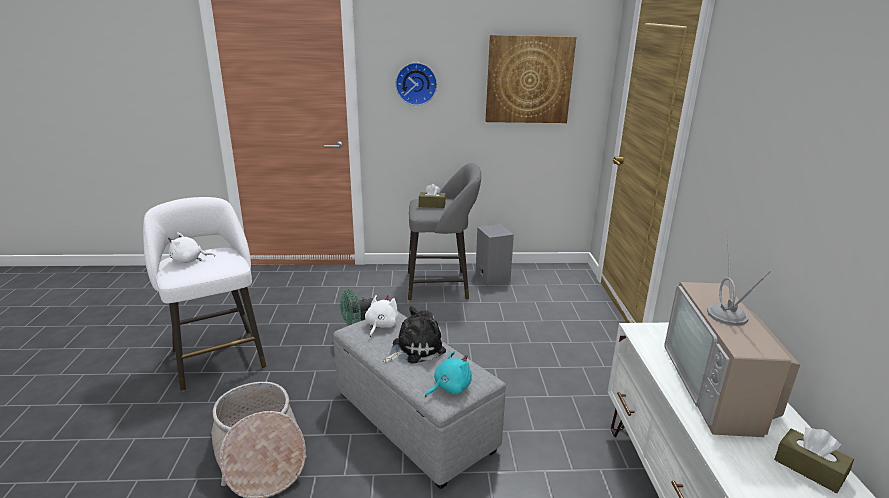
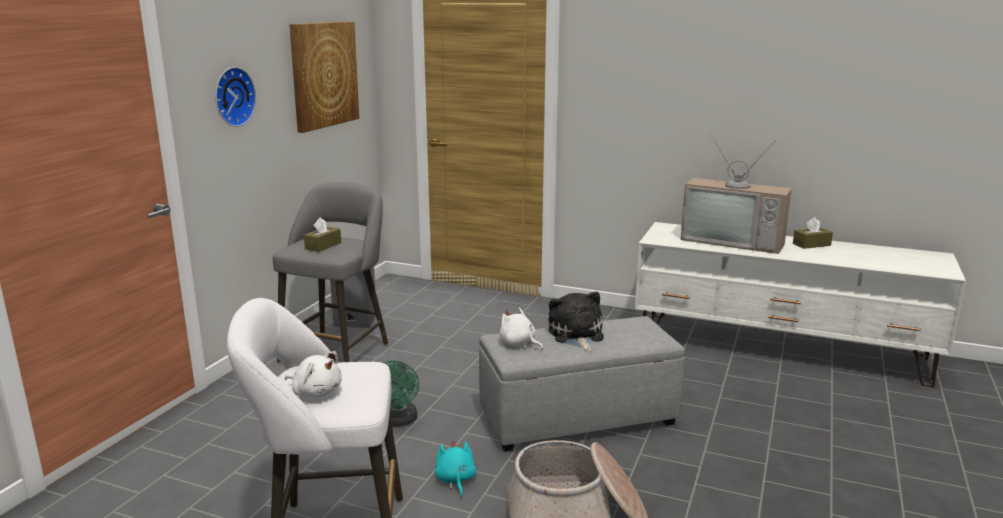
camera: 65 degrees left, 5 degrees down
white plush toy [168,233,215,263] -> white plush toy turned 75 degrees counterclockwise [285,351,342,397]
turquoise plush toy [425,351,472,397] -> turquoise plush toy moved to [435,440,476,497]

